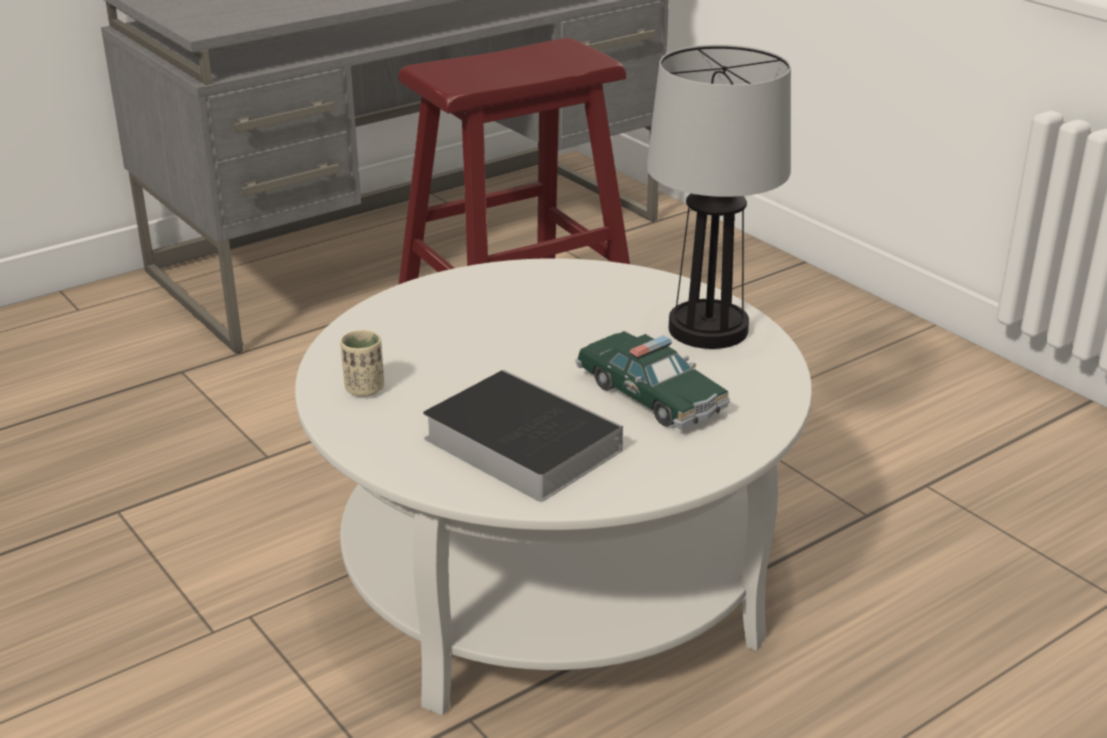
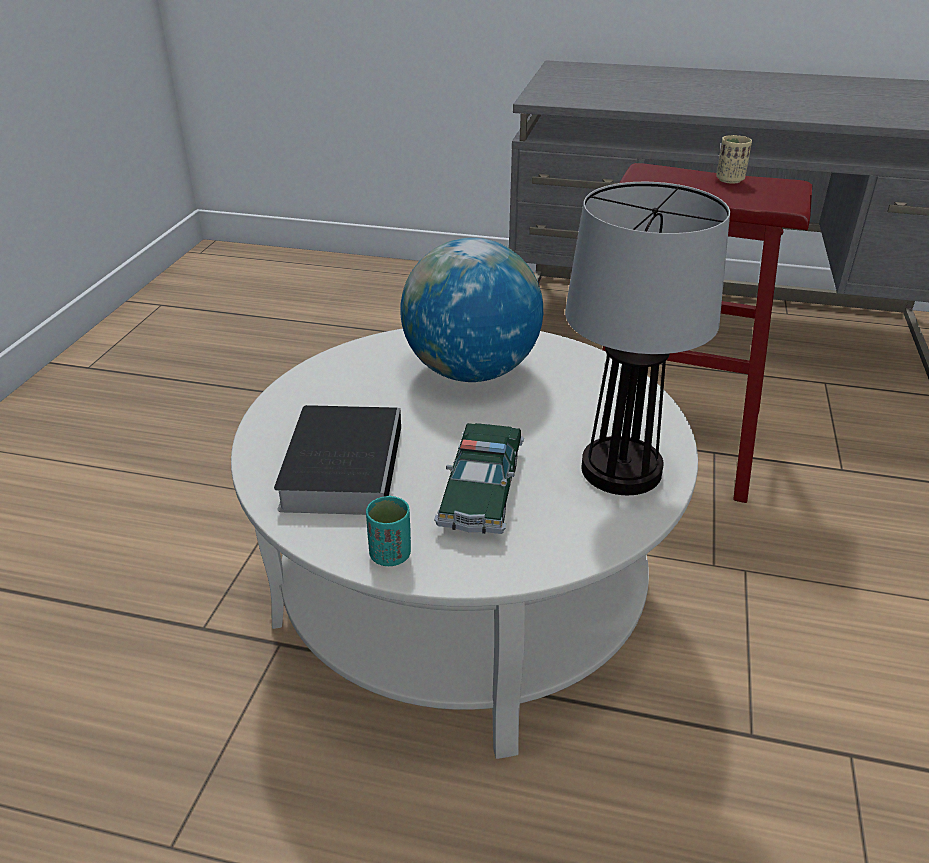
camera: 50 degrees right, 5 degrees up
beige cup [340,330,384,397] -> beige cup moved to [716,135,752,184]
none -> turquoise cup [366,496,411,566]
none -> globe [400,238,543,382]

